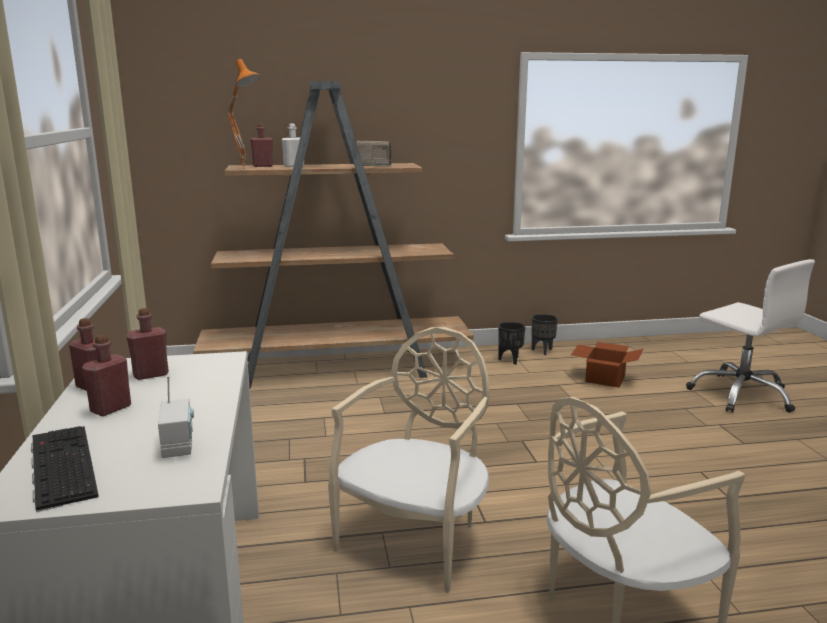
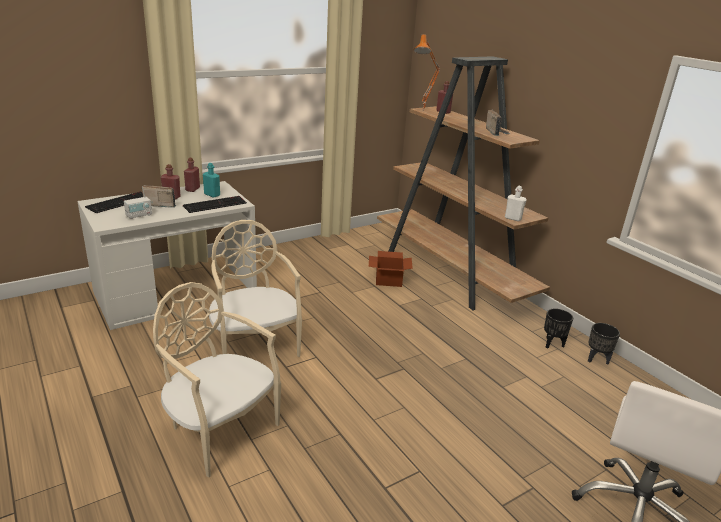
camera: 65 degrees right, 10 degrees up
red bottle [126,308,169,380] -> turquoise bottle [203,163,220,198]
white bottle [282,124,304,167] -> white bottle moved to [505,186,527,221]
beige chair [328,327,489,593] -> beige chair turned 120 degrees counterclockwise [209,220,302,357]
cardboard box [571,342,643,388] -> cardboard box moved to [369,251,413,287]
none -> radio [142,185,176,208]
none -> keyboard [183,196,247,213]

